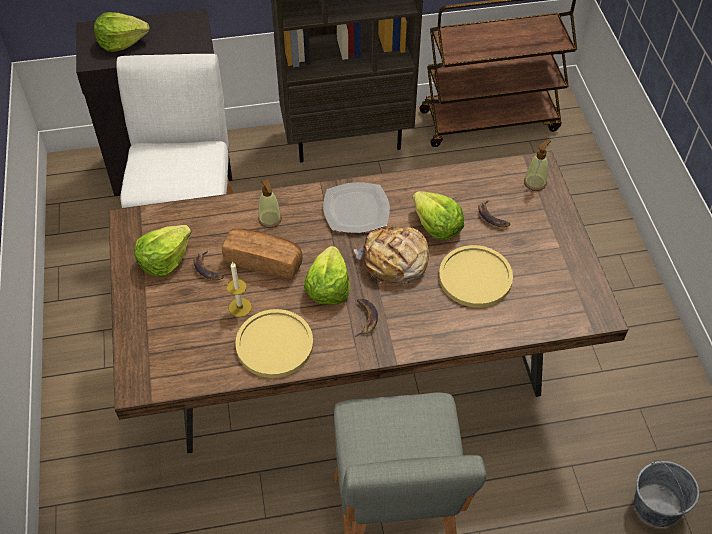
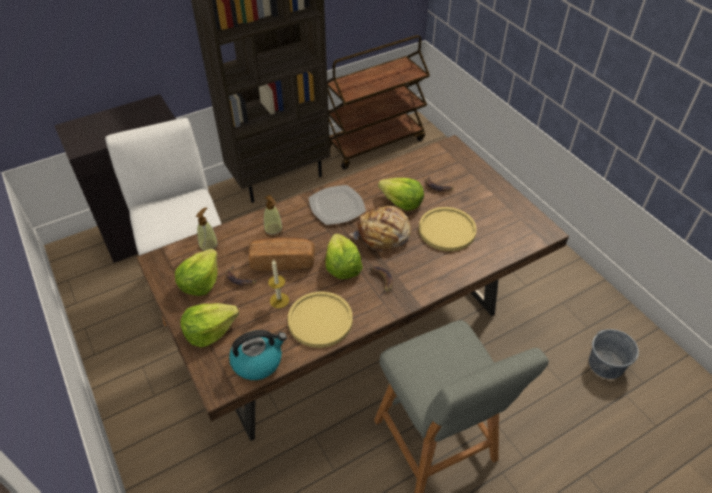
camera: 20 degrees left, 5 degrees down
lettuce [94,12,150,52] -> lettuce moved to [180,303,239,348]
soap dispenser [524,140,551,191] -> soap dispenser moved to [196,207,219,251]
none -> kettle [229,330,287,380]

